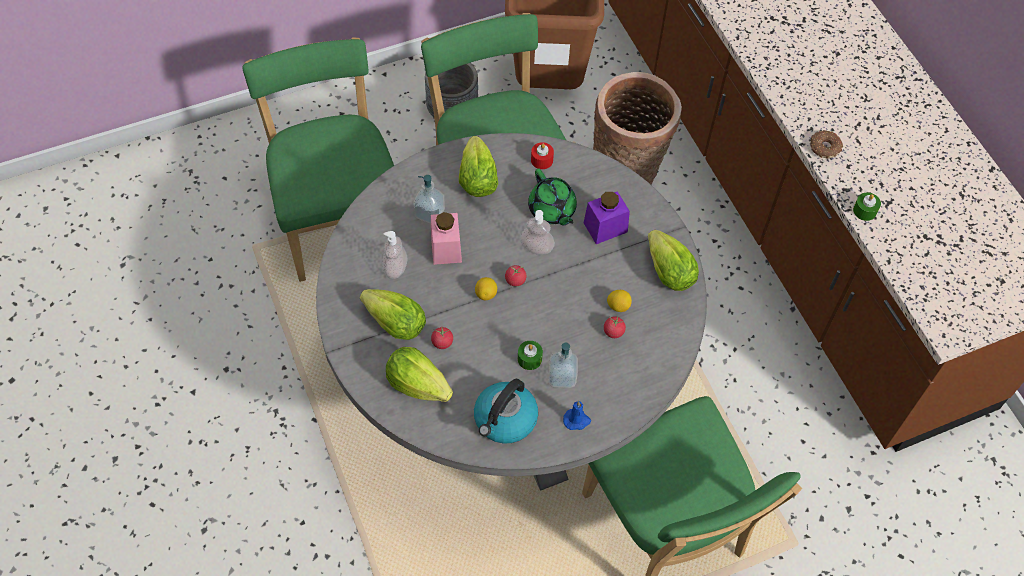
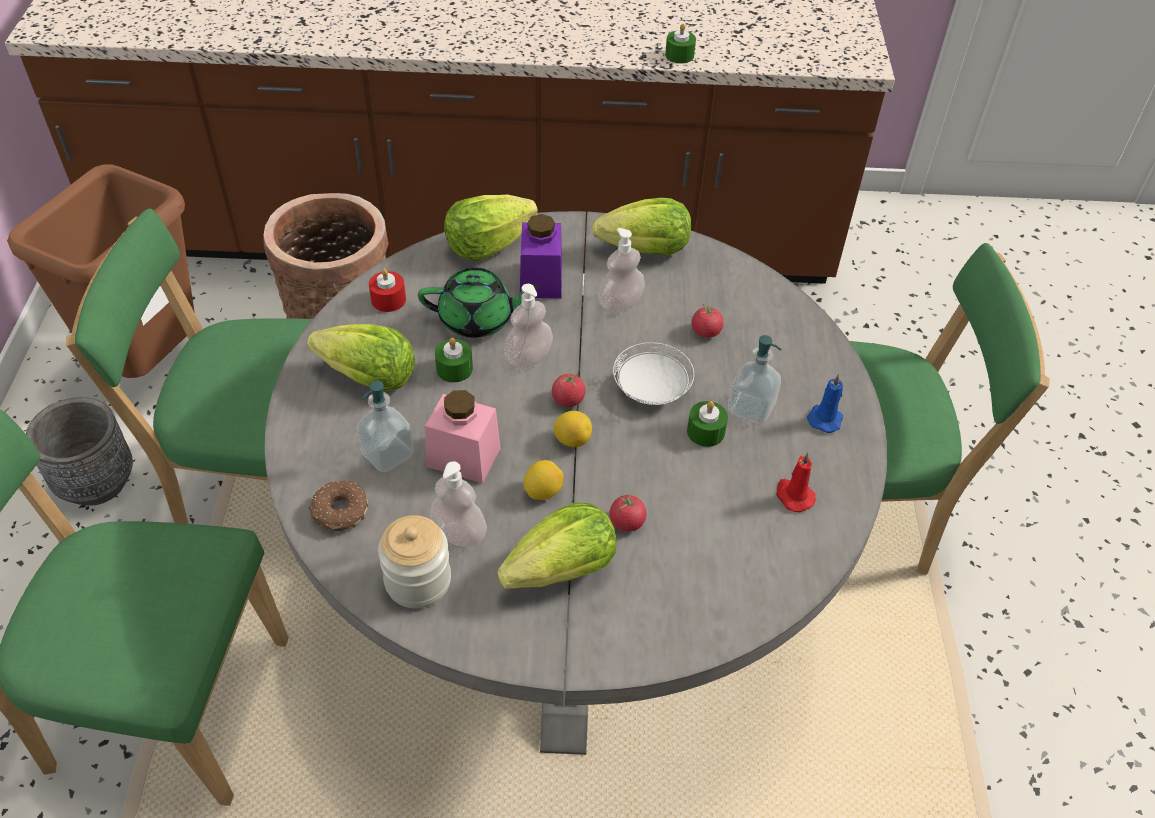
camera: 65 degrees left, 10 degrees down
lettuce [386,347,453,402] -> lettuce moved to [444,194,538,261]
kettle [474,379,538,443] -> red candle [776,452,816,512]
lemon [607,290,632,312] -> lemon moved to [524,460,564,500]
donut [810,131,843,159] -> donut moved to [308,481,368,531]
none -> jar [378,515,451,608]
none -> green candle [435,338,473,382]
none -> soap dispenser [598,228,645,312]
none -> white plate [613,343,694,405]

